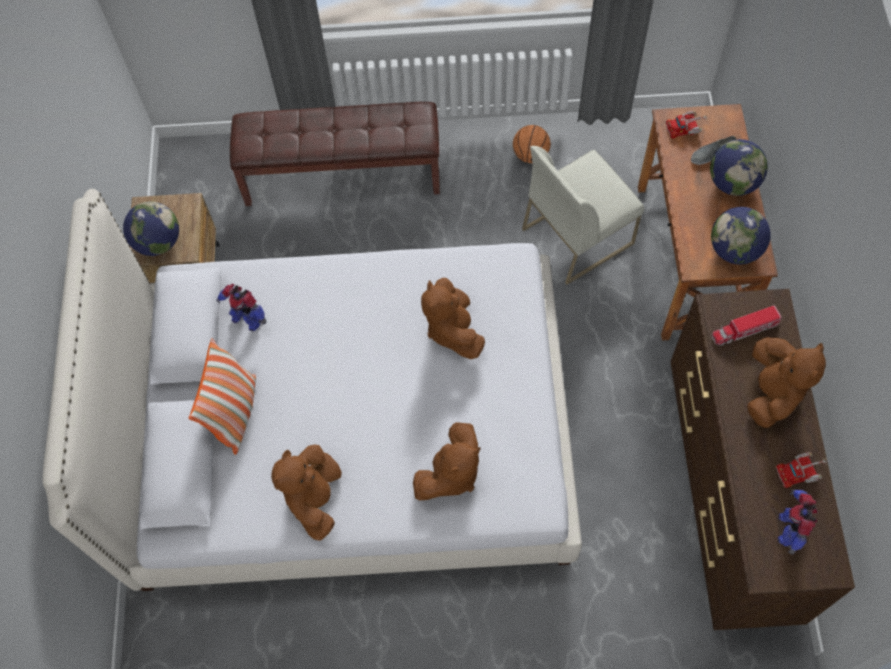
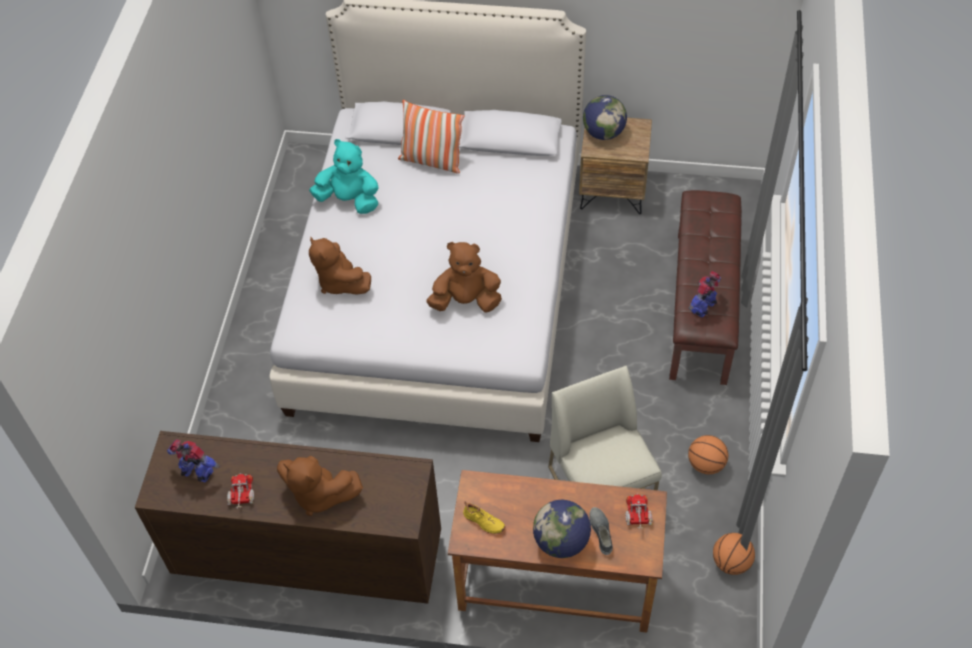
camera: 100 degrees right, 10 degrees down
toy robot [217,284,266,331] -> toy robot moved to [689,271,721,317]
brown plush toy [271,444,342,541] -> turquoise plush toy [309,139,379,214]
globe [711,207,771,265] -> yellow shoe [463,501,505,534]
toy truck [711,305,782,346] -> none
none -> basketball [713,533,755,575]

